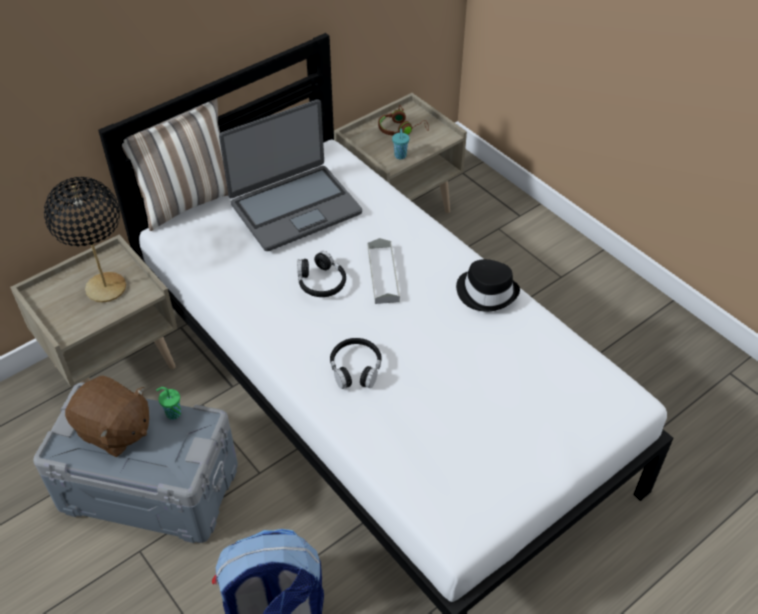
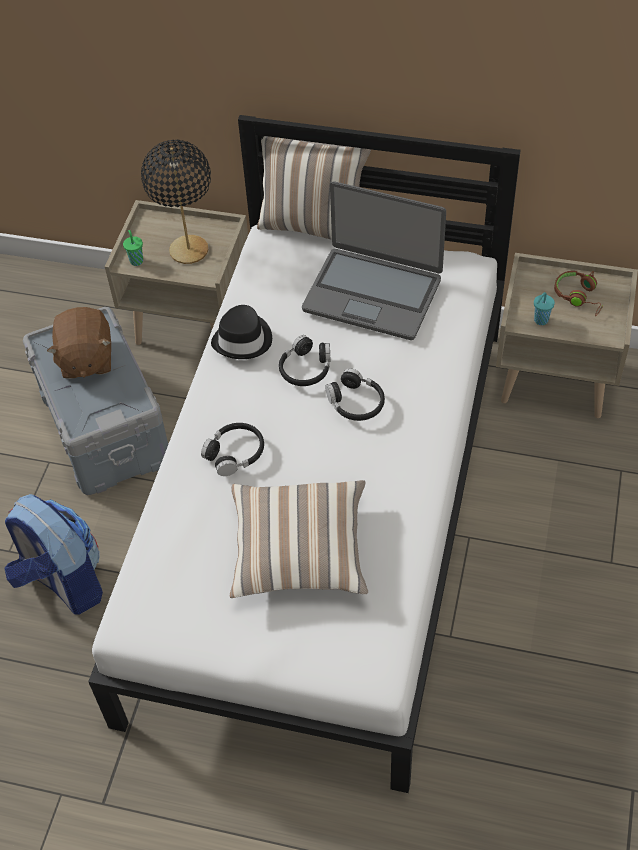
camera: 55 degrees right, 5 degrees up
green cup [156,387,181,420] -> green cup moved to [123,230,143,266]
grey tray [368,238,400,304] -> black headphones [325,368,385,421]
black hat [456,259,520,312] -> black hat moved to [211,305,272,359]
none -> pillow [230,480,368,598]

